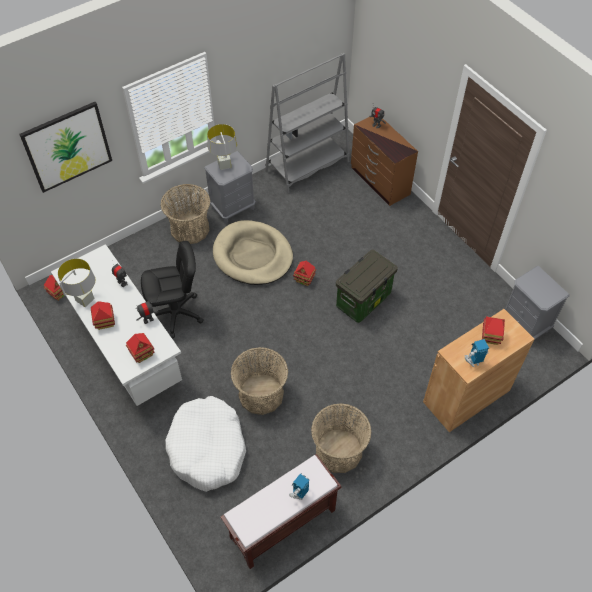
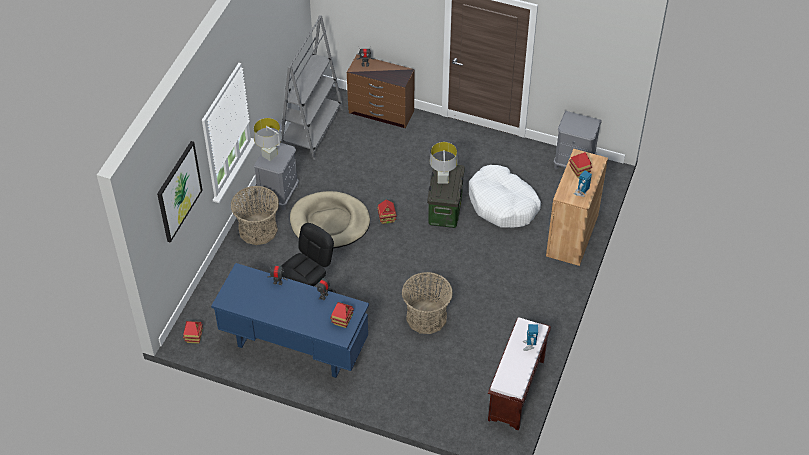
camera: 35 degrees left, 5 degrees down
white desk [51,244,182,406] -> blue desk [211,263,369,378]
grey table lamp [58,259,95,307] -> grey table lamp moved to [430,142,458,183]
toy house [91,301,115,330] -> none
white dog bed [165,396,246,492] -> white dog bed moved to [469,165,541,228]
basket [311,403,371,473] -> none

